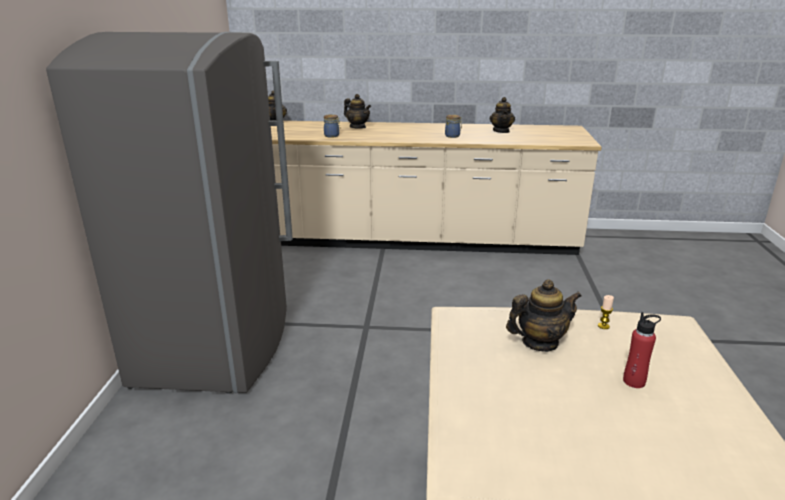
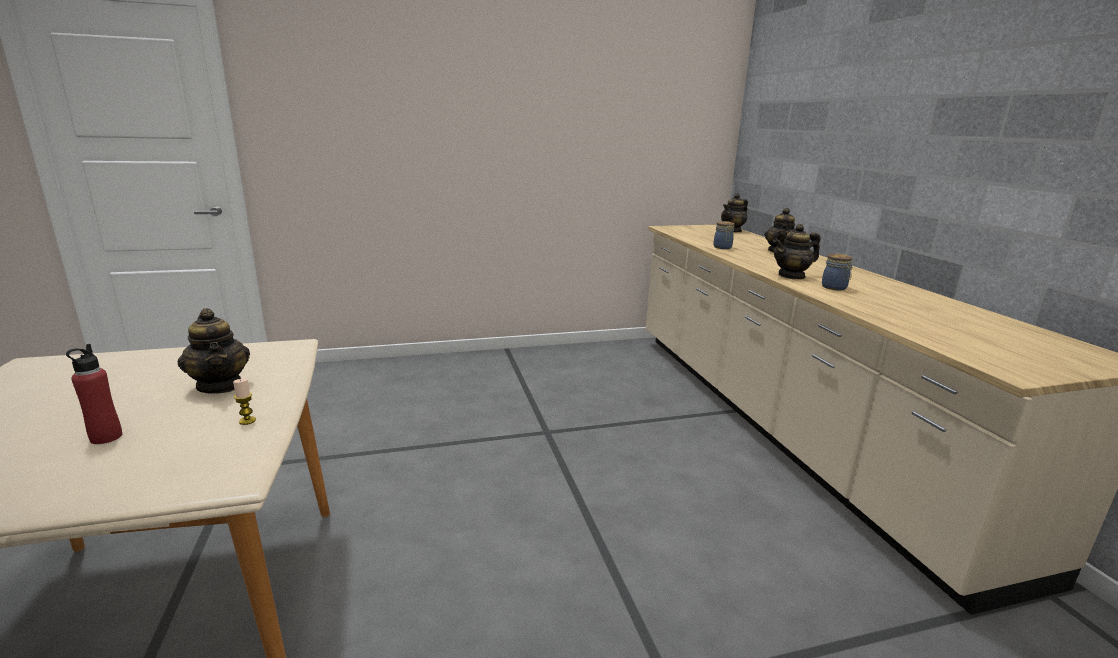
camera: 70 degrees right, 5 degrees down
grey fridge [46,32,293,394] -> none
teapot [490,97,515,133] -> teapot moved to [773,224,821,279]

